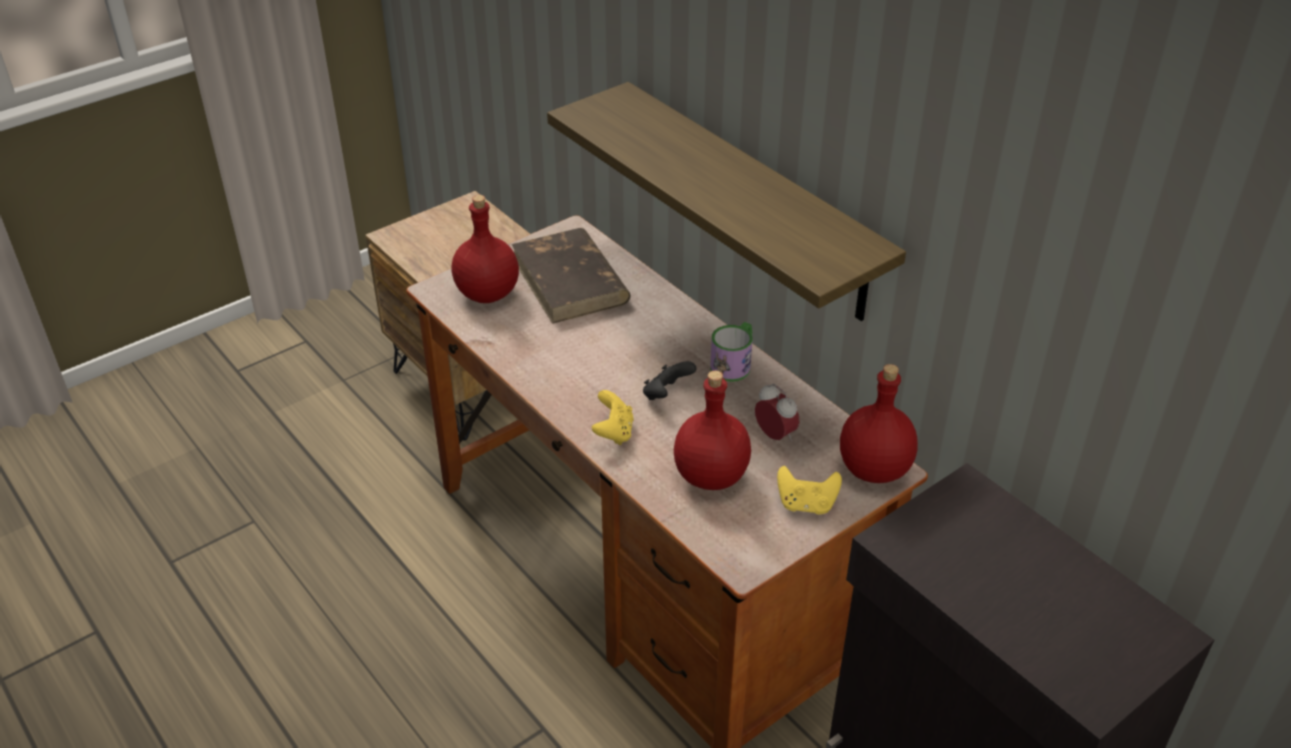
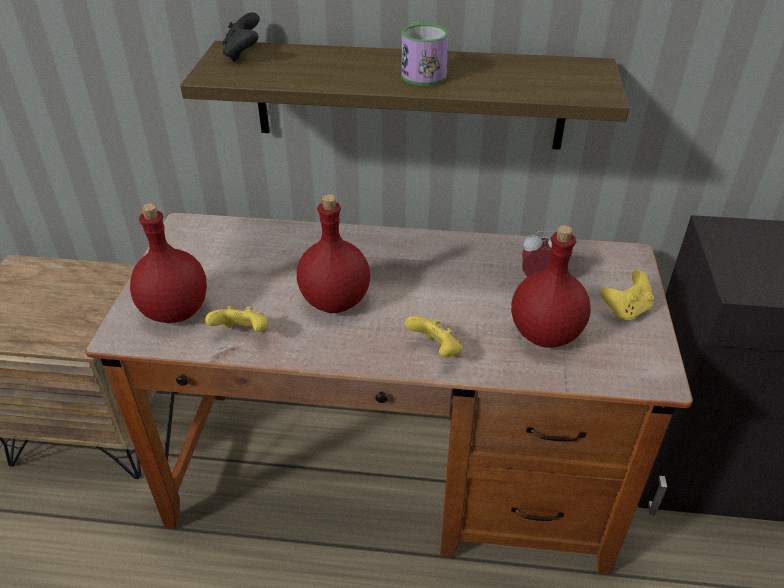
camera: 45 degrees left, 0 degrees up
brown book [511,228,631,324] -> none
black game controller [643,361,696,400] -> black game controller moved to [222,12,260,62]
mug [710,322,753,382] -> mug moved to [401,22,449,86]
red bottle [840,364,918,483] -> red bottle moved to [297,194,370,313]
none -> yellow game controller [205,306,268,332]

